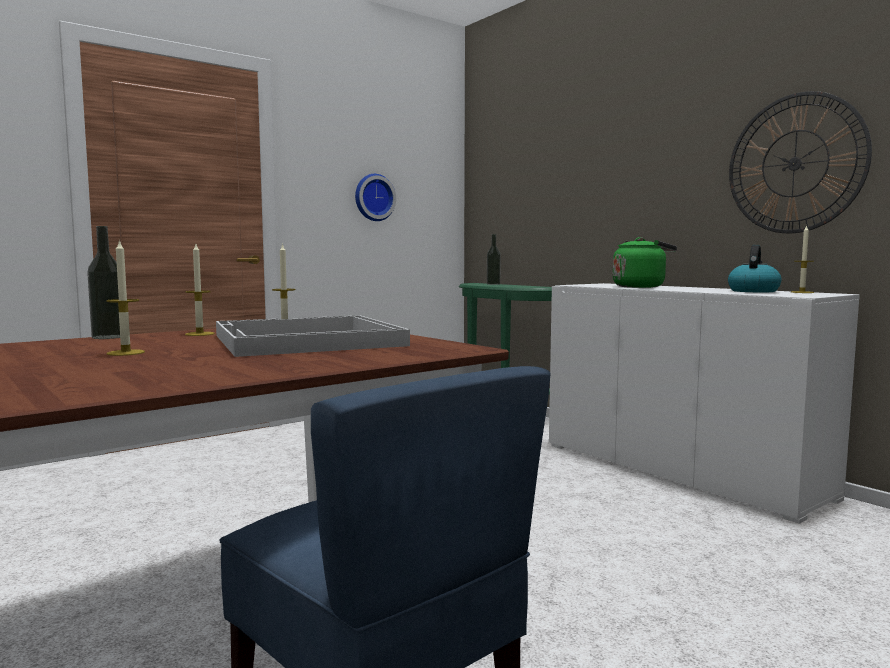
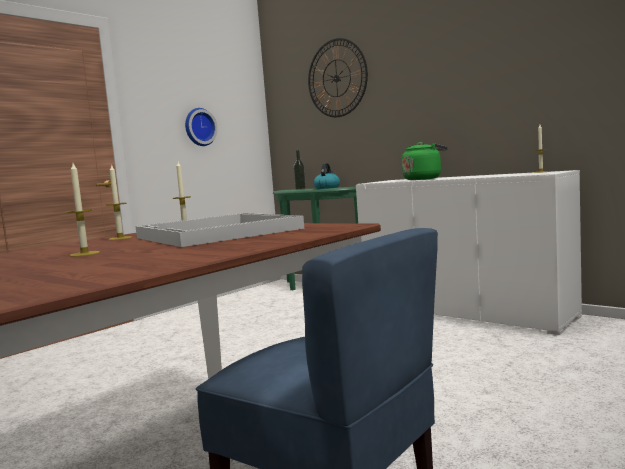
camera: 10 degrees left, 0 degrees up
bottle [87,226,120,339] -> none
kettle [728,245,781,292] -> kettle moved to [314,163,340,189]
wall clock [729,91,872,233] -> wall clock moved to [308,38,368,117]

